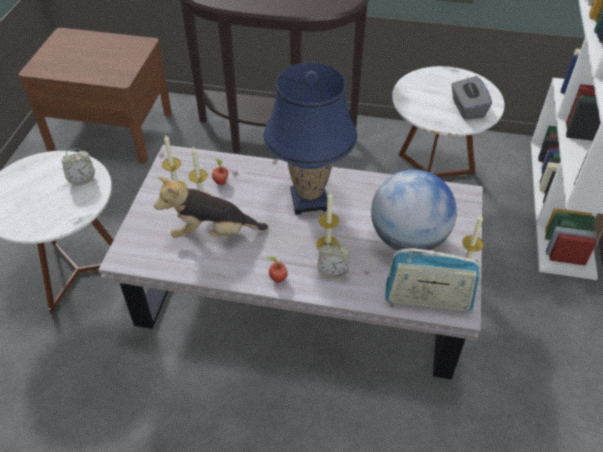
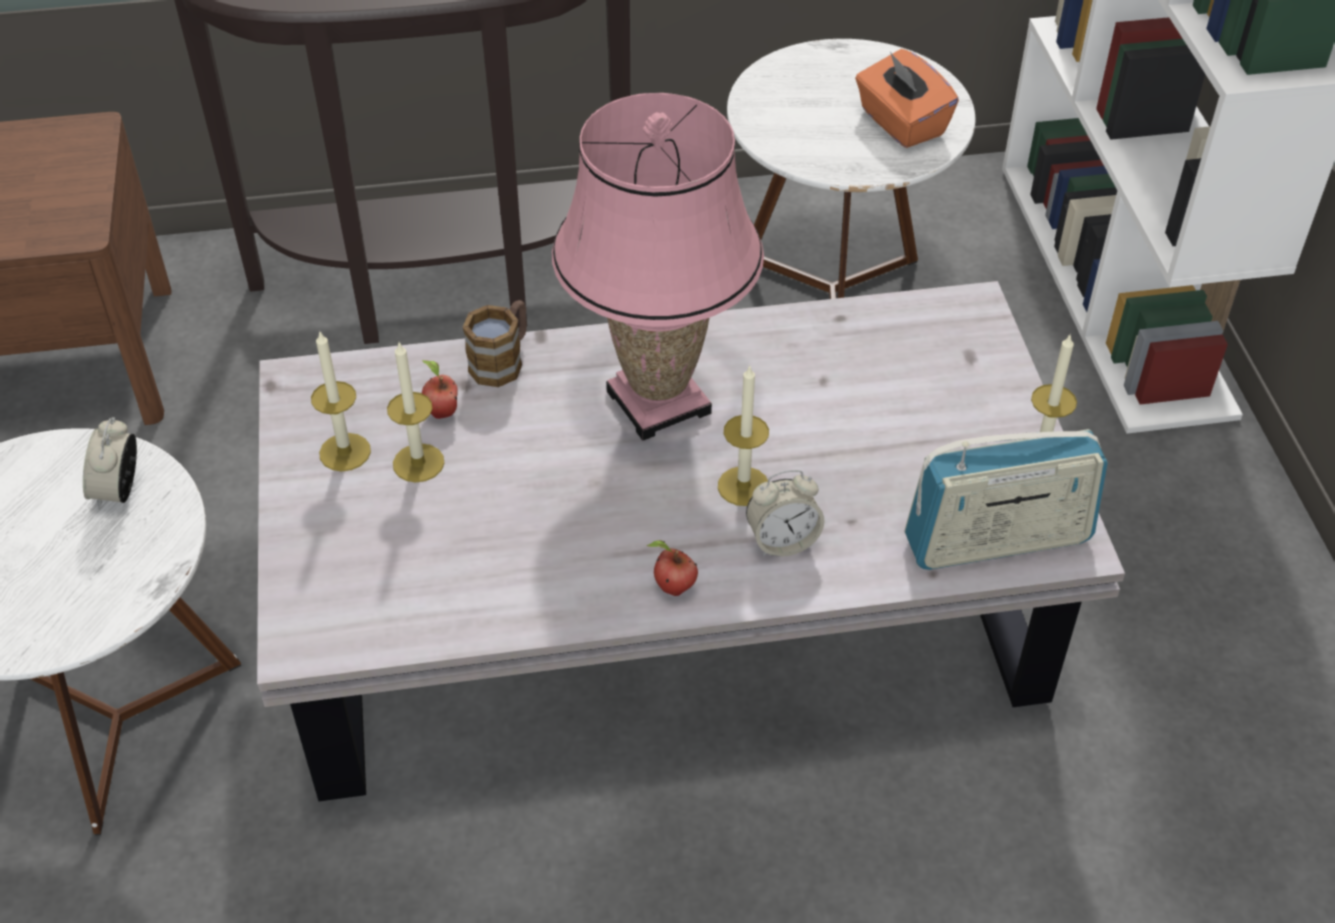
camera: 20 degrees left, 0 degrees up
alarm clock [62,148,95,187] -> alarm clock turned 135 degrees clockwise [83,417,137,509]
plush toy [154,177,268,238] -> none
blue table lamp [264,63,357,215] -> pink table lamp [552,93,764,441]
globe [371,169,457,253] -> none
grey tissue box [451,76,492,120] -> orange tissue box [855,49,959,148]
none -> mug [463,300,527,387]

